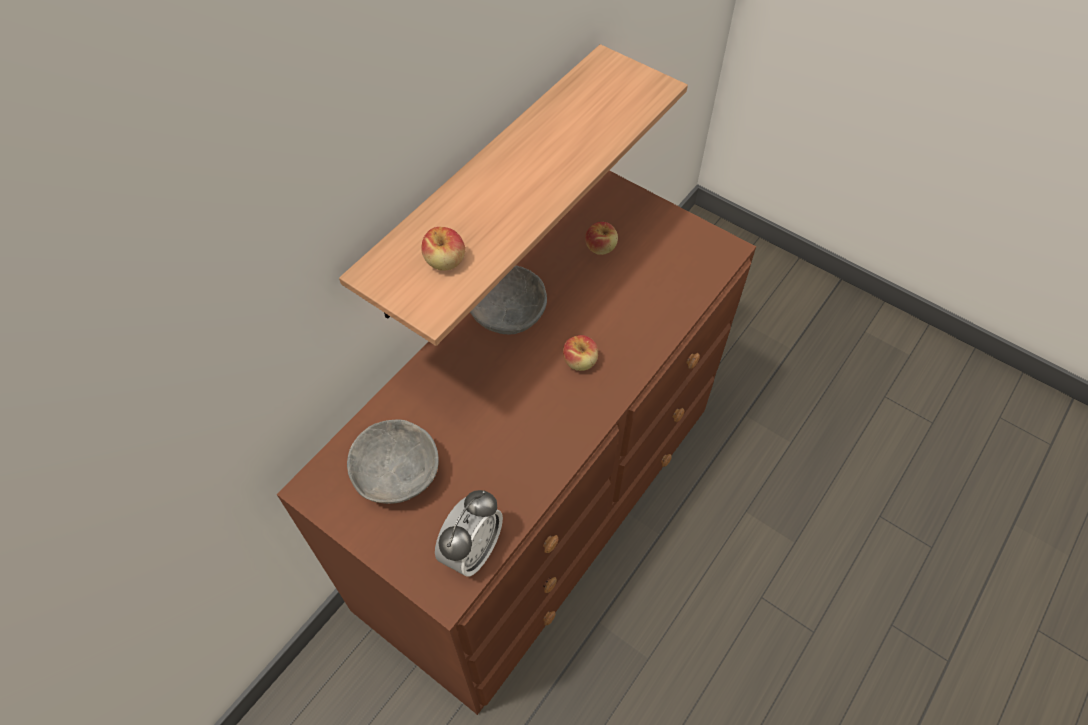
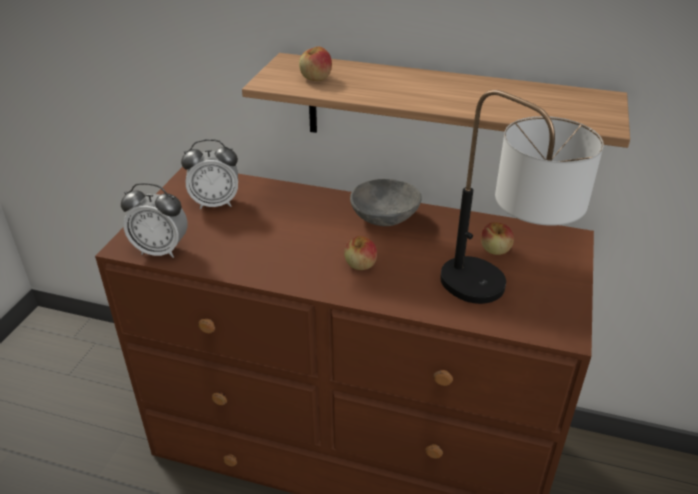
camera: 70 degrees right, 20 degrees down
grey bowl [347,419,439,504] -> alarm clock [181,139,238,209]
none -> table lamp [440,90,604,304]

